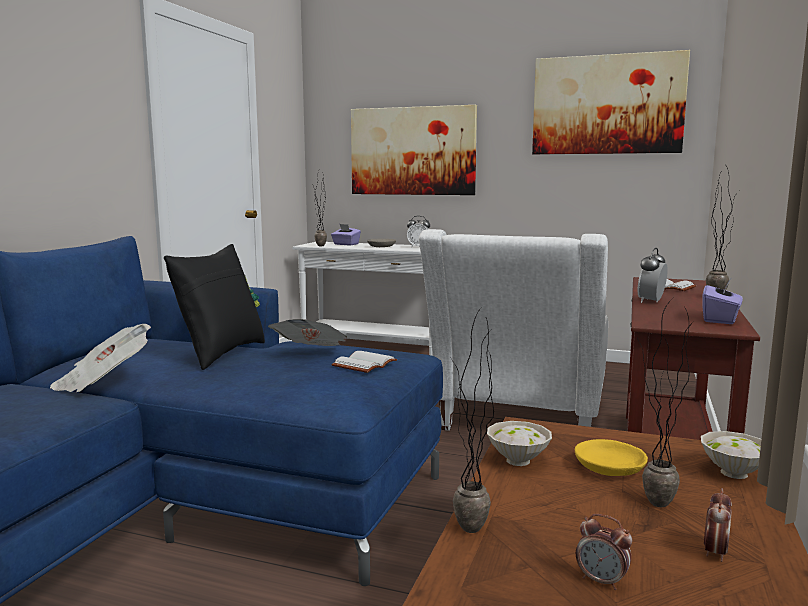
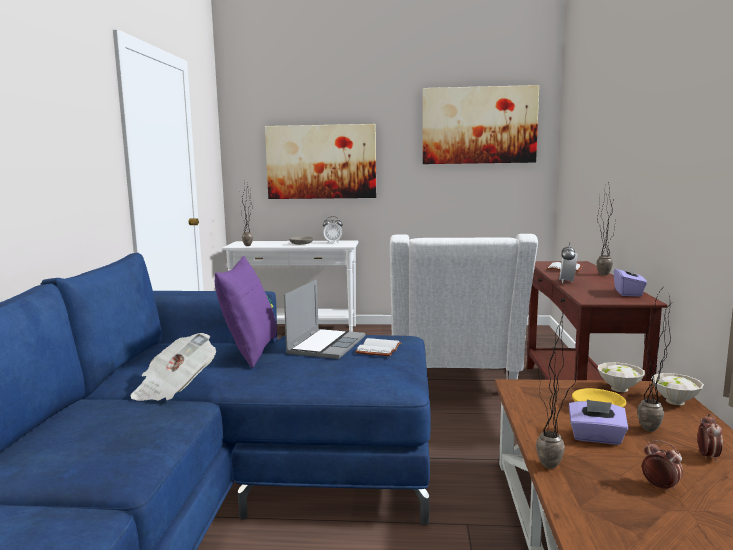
camera: 15 degrees left, 0 degrees up
black pillow [164,244,265,370] -> purple pillow [215,256,277,368]
newspaper [268,319,347,346] -> laptop [284,279,365,359]
purple tissue box [331,224,361,245] -> purple tissue box moved to [569,400,628,445]
white bowl [487,421,552,466] -> white bowl moved to [598,362,645,392]
alarm clock [576,514,632,590] -> alarm clock turned 150 degrees counterclockwise [642,440,683,492]

